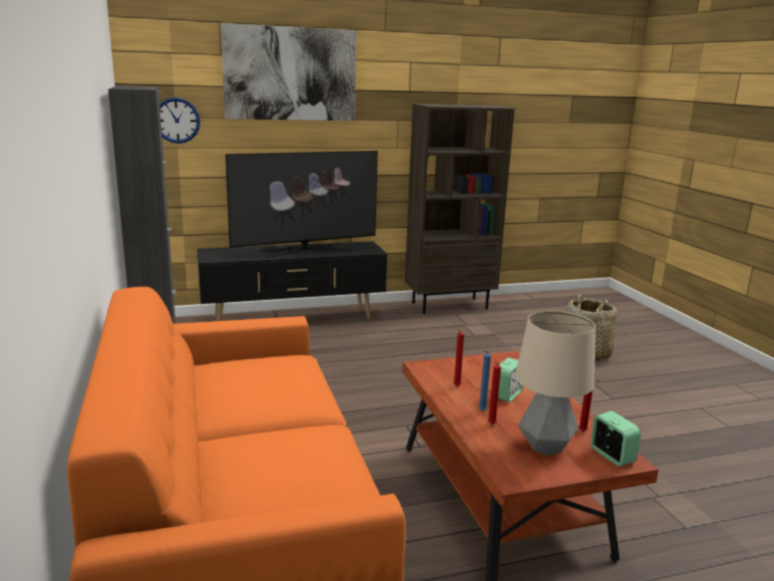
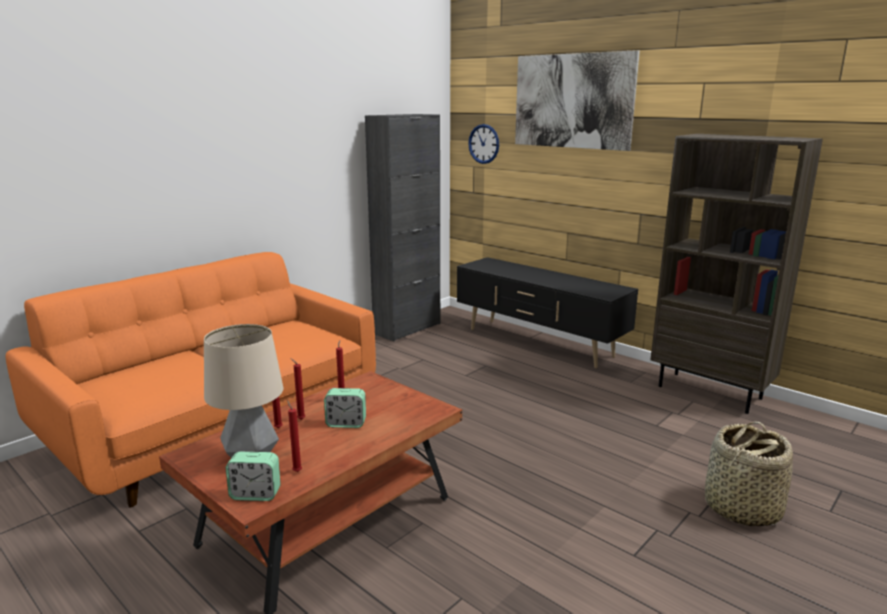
camera: 60 degrees right, 0 degrees up
television [225,151,378,258] -> none
blue candle [479,350,491,411] -> red candle [290,358,305,420]
alarm clock [591,411,641,466] -> alarm clock turned 60 degrees clockwise [226,452,281,501]

